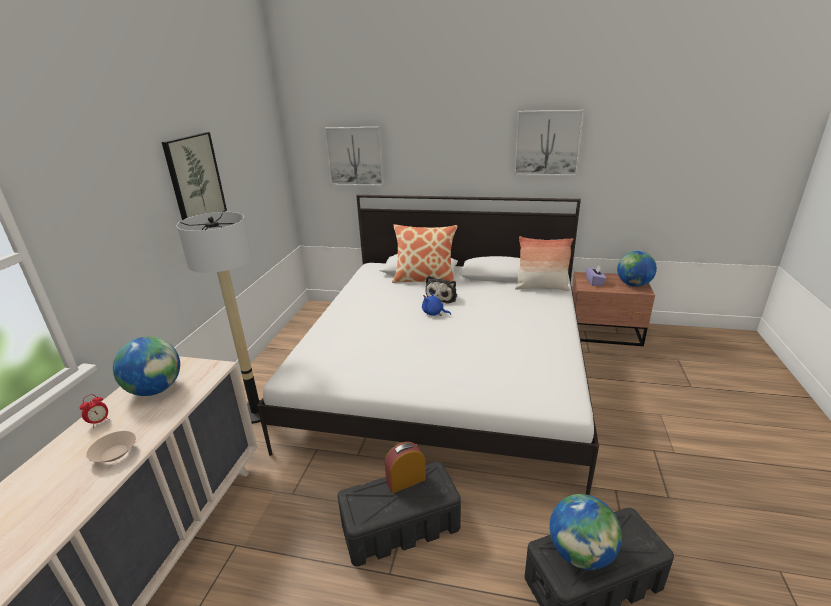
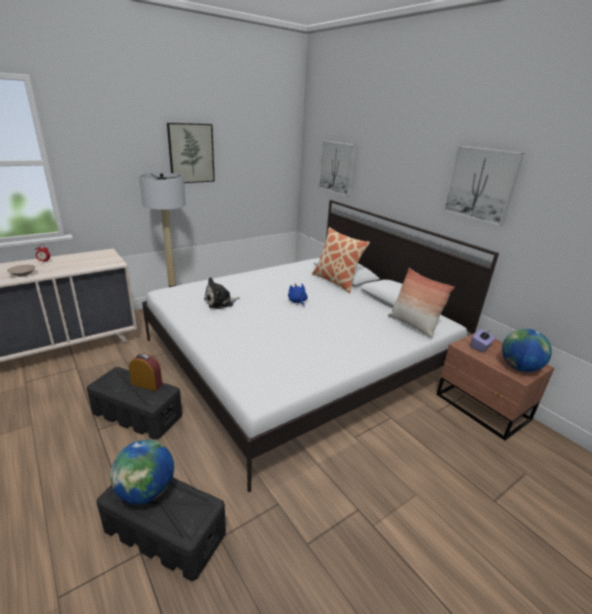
camera: 40 degrees right, 0 degrees up
globe [113,337,180,396] -> none
plush toy [425,276,457,304] -> plush toy moved to [204,277,240,309]

